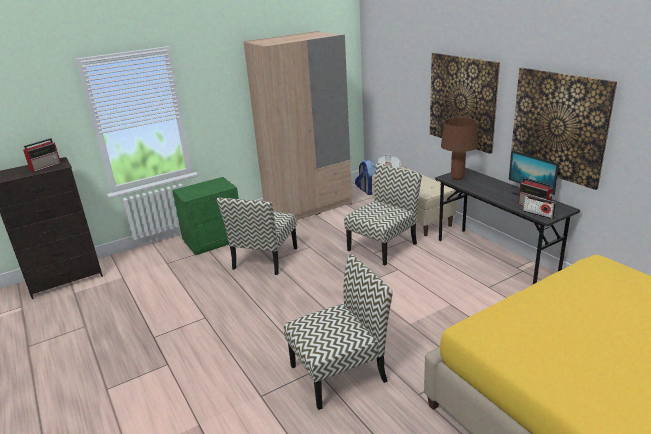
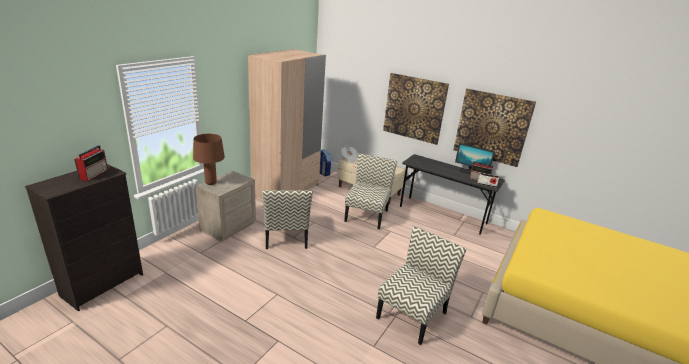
camera: 30 degrees left, 0 degrees up
green nightstand [172,177,239,255] -> beige nightstand [195,171,256,242]
brown table lamp [441,117,478,180] -> brown table lamp moved to [193,134,225,185]

